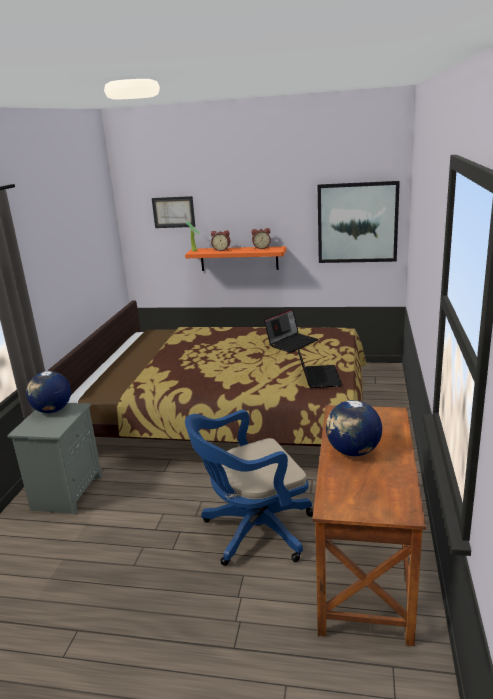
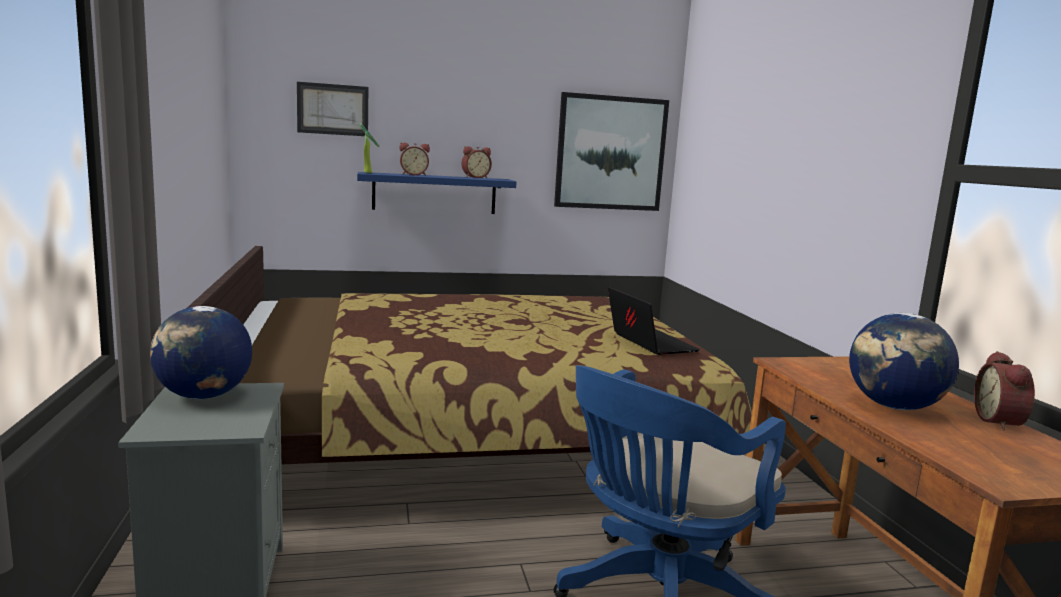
camera: 25 degrees left, 10 degrees down
orange shelf [185,246,286,271] -> blue shelf [357,172,517,214]
laptop [264,309,318,353] -> none
none -> alarm clock [974,351,1035,431]

